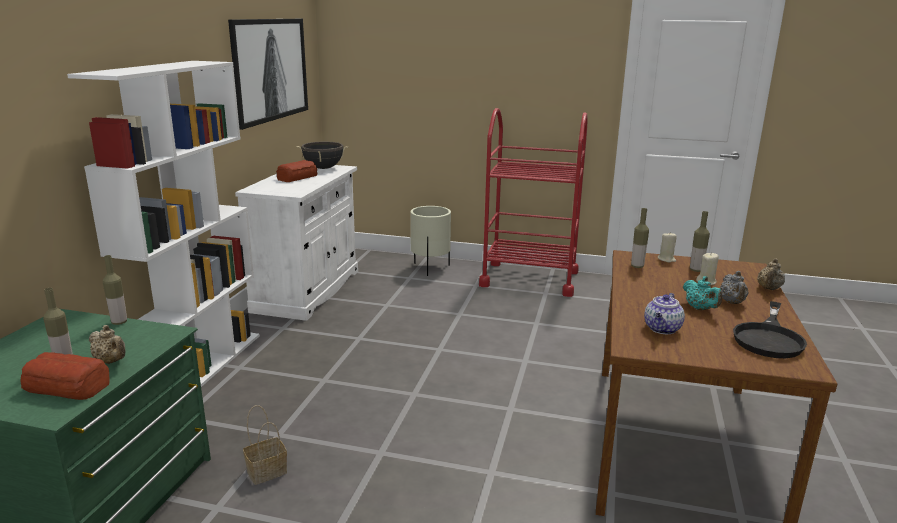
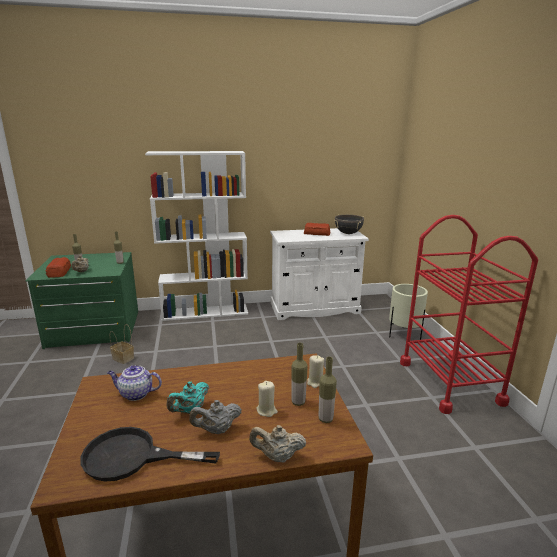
camera: 65 degrees right, 0 degrees up
picture [228,19,308,130] -> none
bottle [631,208,649,268] -> bottle moved to [318,357,337,423]

